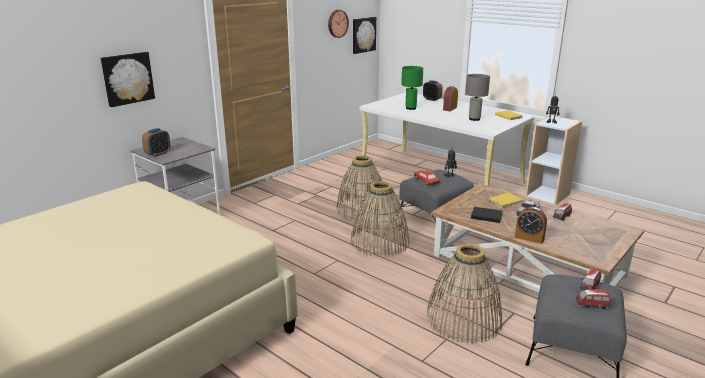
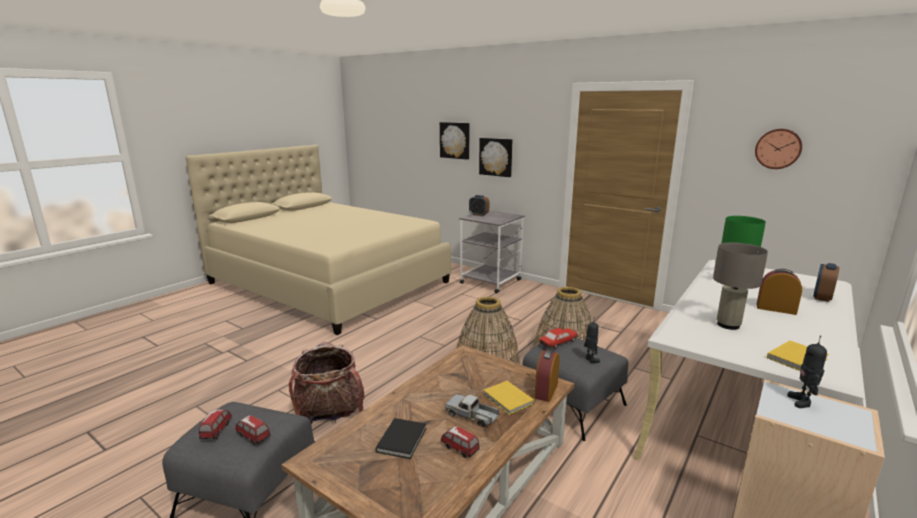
camera: 85 degrees right, 5 degrees down
picture [353,17,376,54] -> picture moved to [440,122,469,160]
basket [427,244,502,343] -> backpack [289,342,365,425]
black book [471,207,503,223] -> black book moved to [376,418,426,459]
alarm clock [515,207,547,244] -> alarm clock moved to [534,349,560,402]

